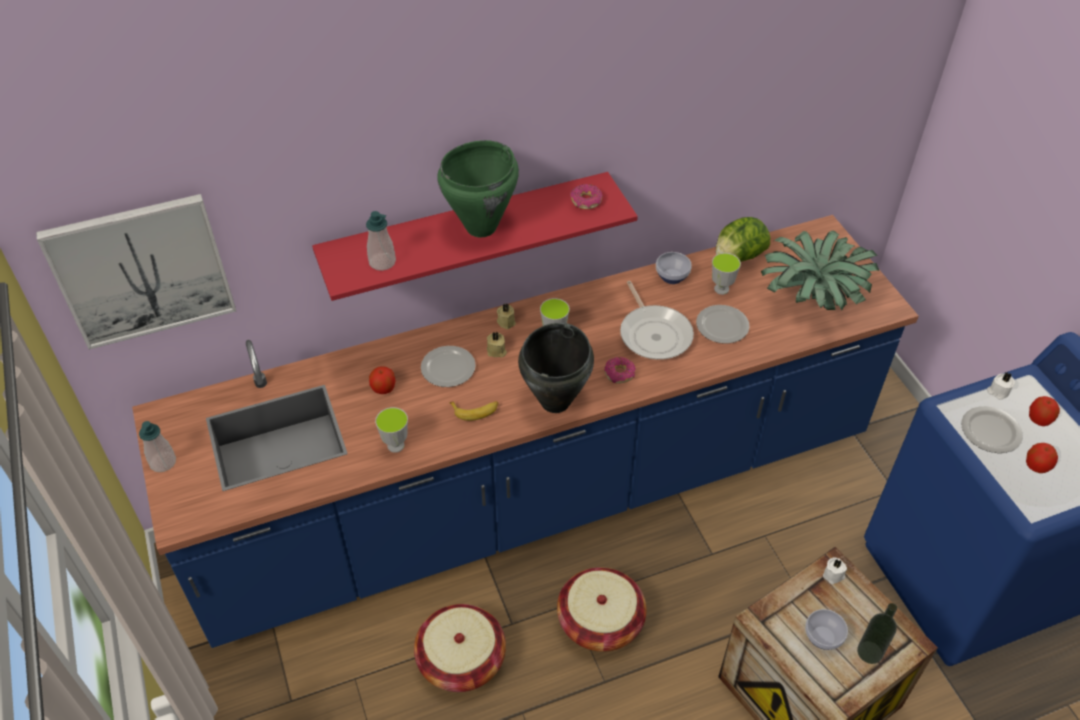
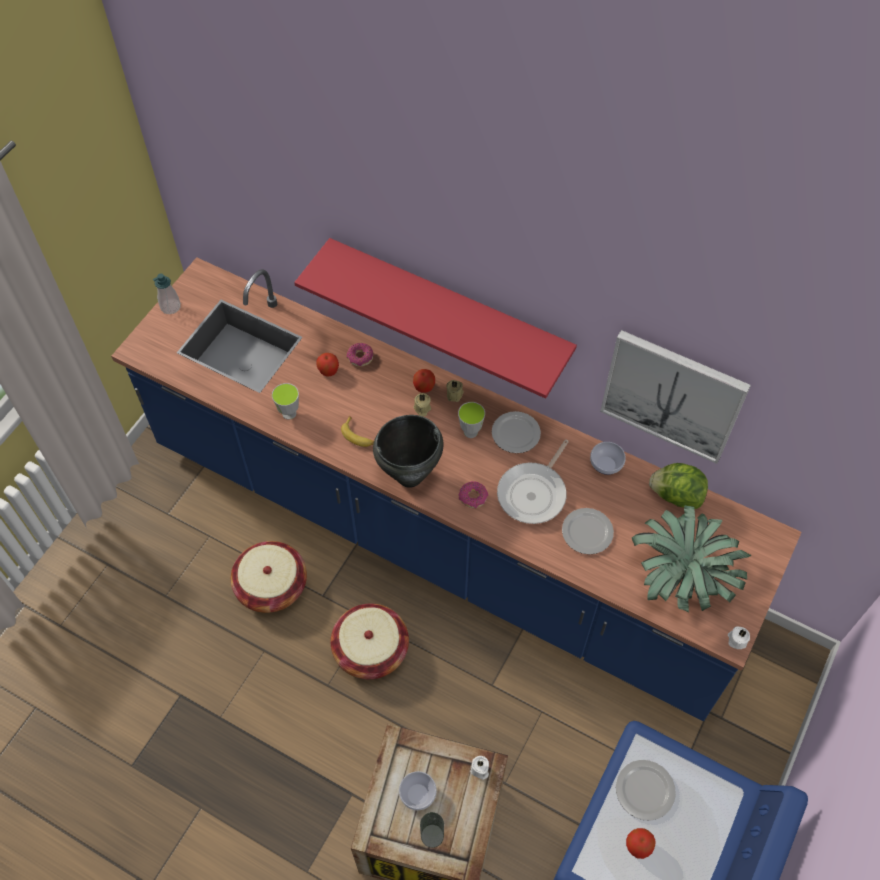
camera: 50 degrees right, 10 degrees up
picture [36,194,236,349] -> picture moved to [600,330,751,464]
soap dispenser [366,211,396,271] -> none
plate [421,346,476,387] -> plate moved to [492,411,541,453]
green cooking pot [437,140,519,237] -> none
donut [570,184,603,209] -> donut moved to [346,343,373,366]
cup [712,253,741,295] -> none
white candle [987,372,1015,400] -> white candle moved to [728,627,750,649]
apple [1029,396,1060,426] -> apple moved to [413,369,435,393]

